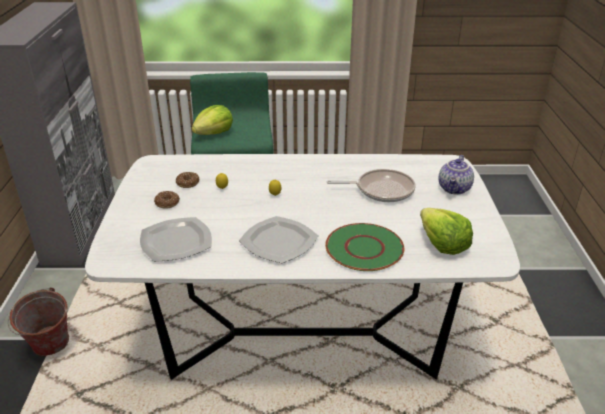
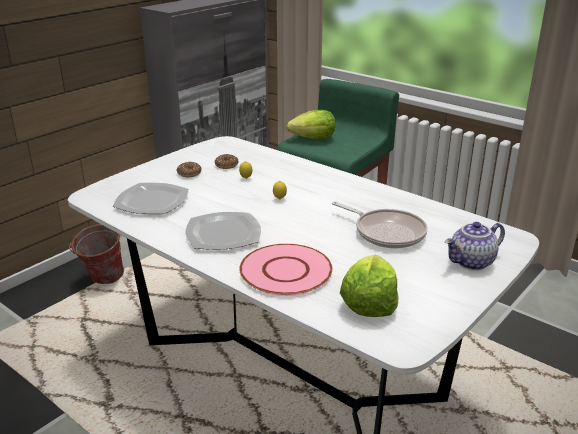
camera: 40 degrees right, 5 degrees down
green plate [325,223,404,271] -> pink plate [239,244,332,296]

